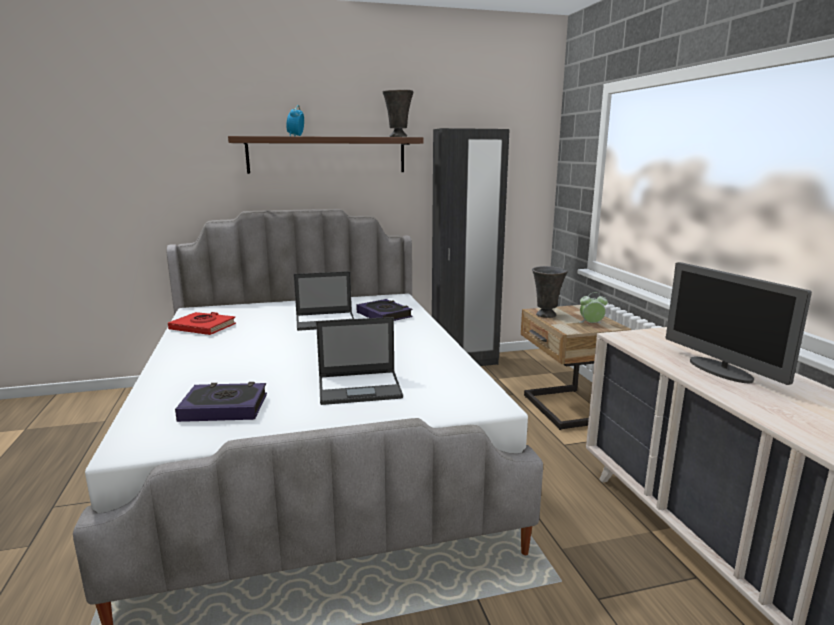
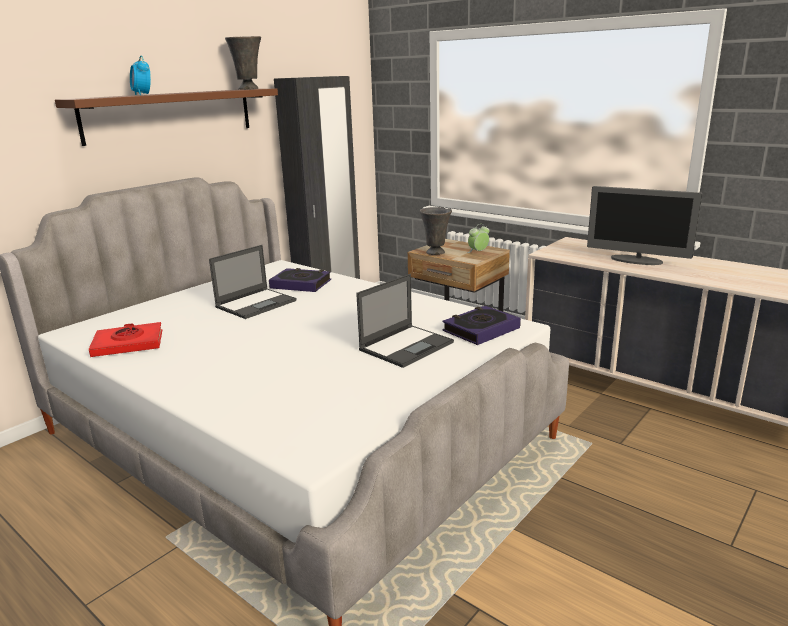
camera: 35 degrees left, 5 degrees up
book [175,382,267,422] -> book moved to [442,305,521,345]

